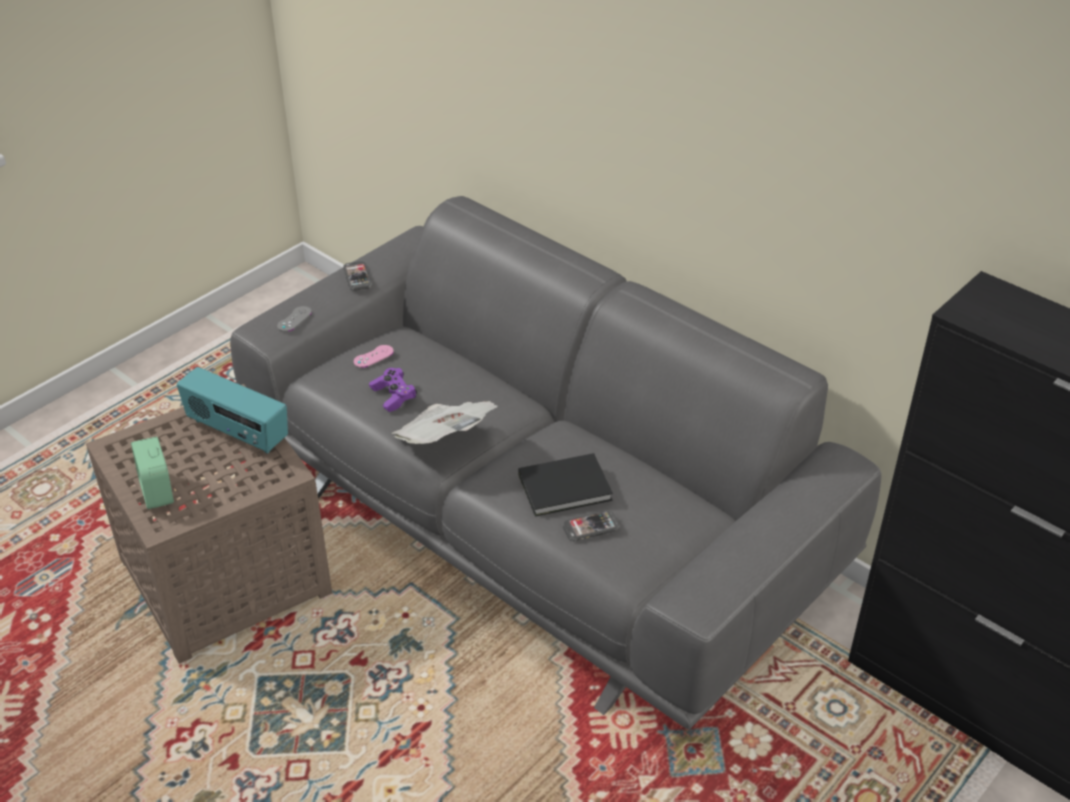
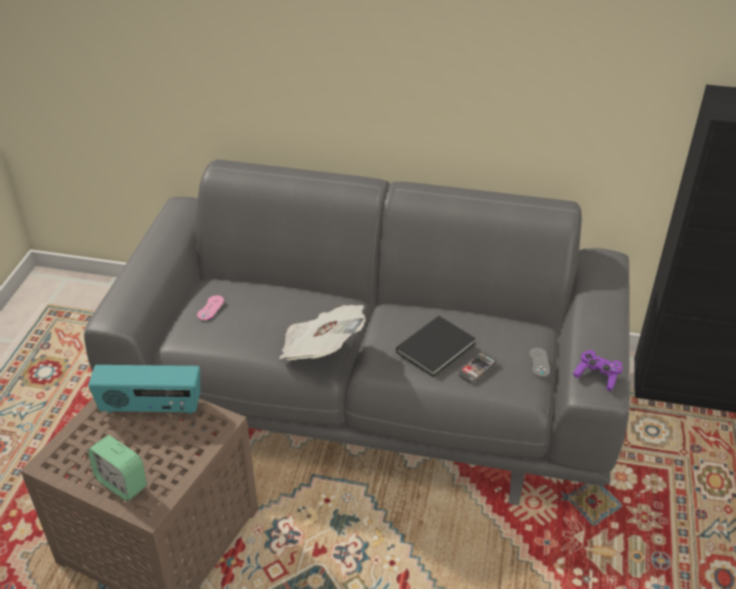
camera: 30 degrees left, 0 degrees up
grey game controller [277,306,312,332] -> grey game controller moved to [529,348,550,377]
phone [343,261,372,291] -> none
purple game controller [369,368,417,412] -> purple game controller moved to [573,350,623,391]

